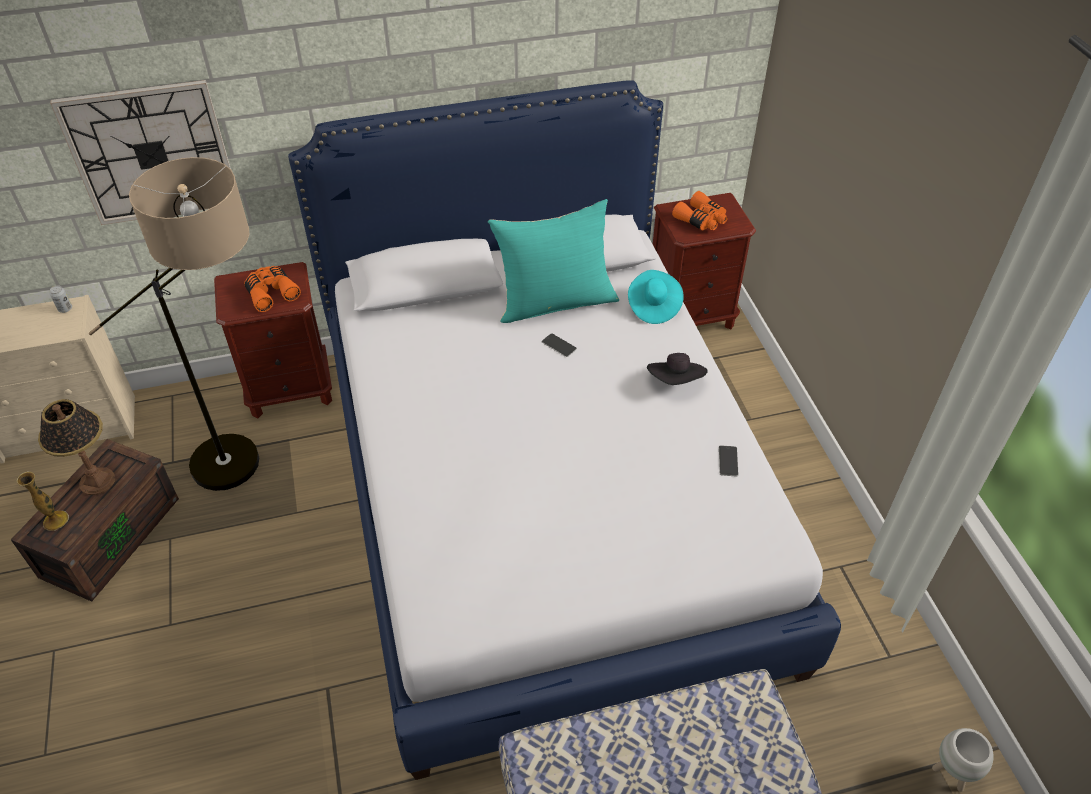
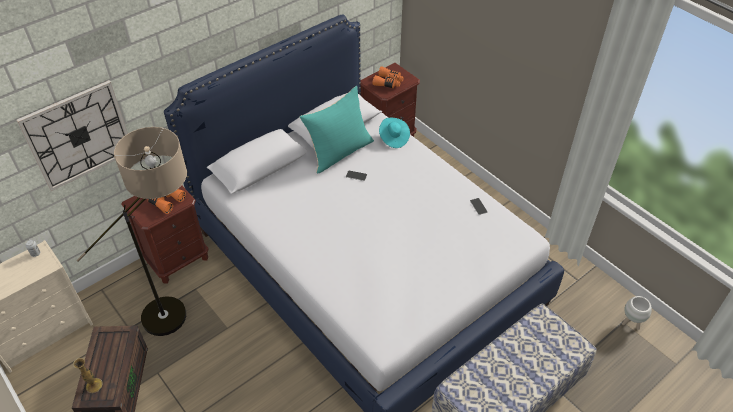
camera: 25 degrees left, 0 degrees up
table lamp [38,399,115,495] -> none
black hat [647,353,708,385] -> none

